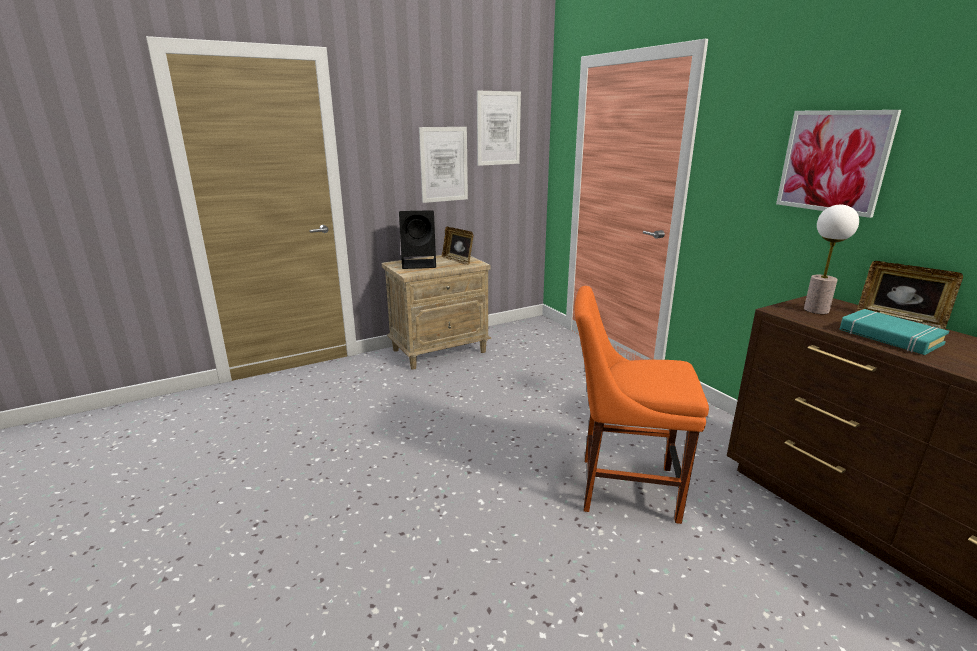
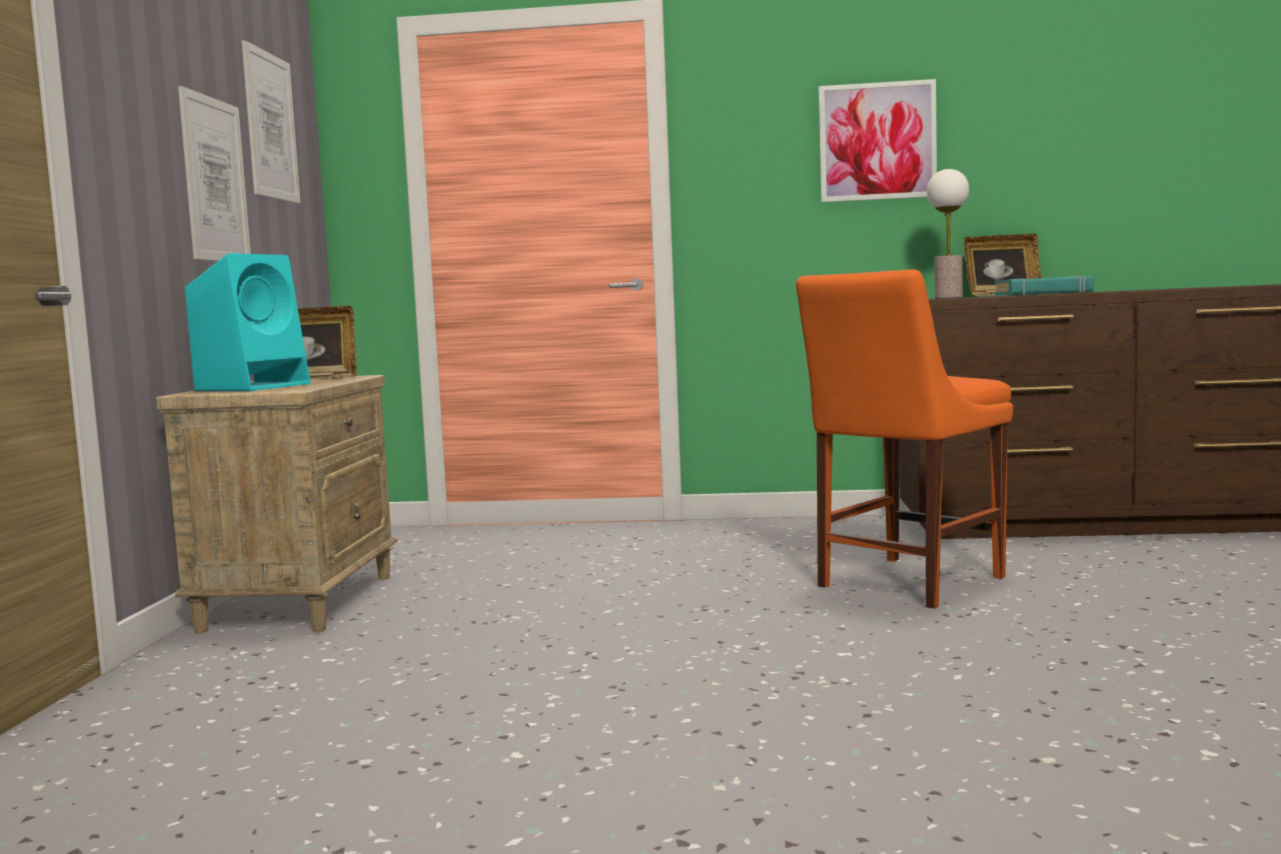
camera: 55 degrees left, 15 degrees down
black speaker [399,210,436,269] -> turquoise speaker [185,253,310,391]

